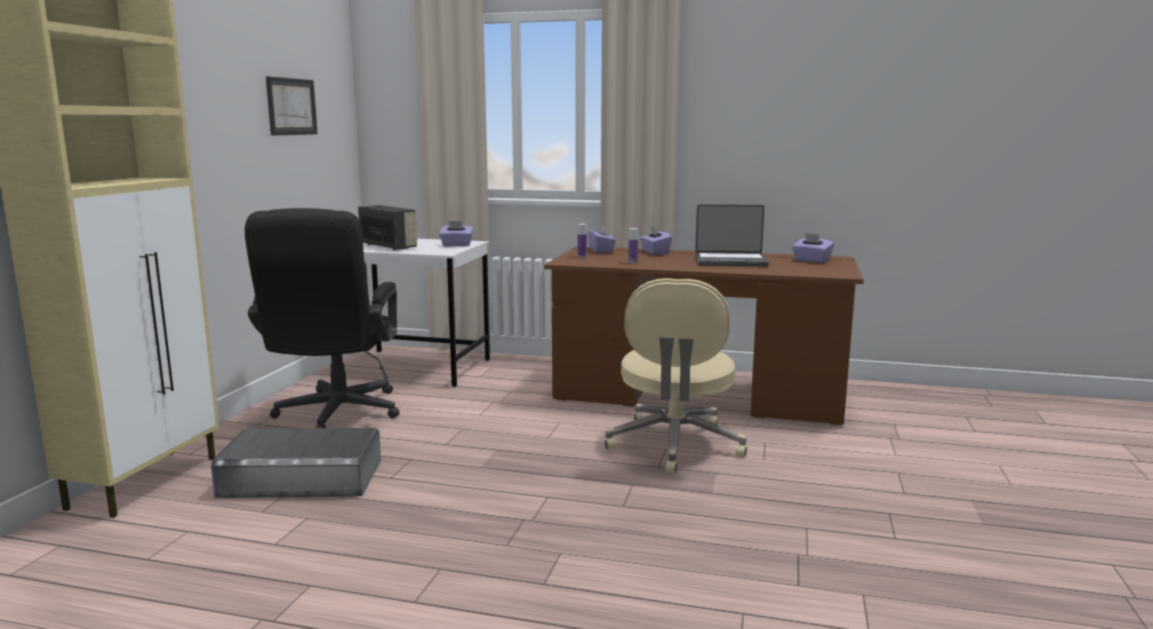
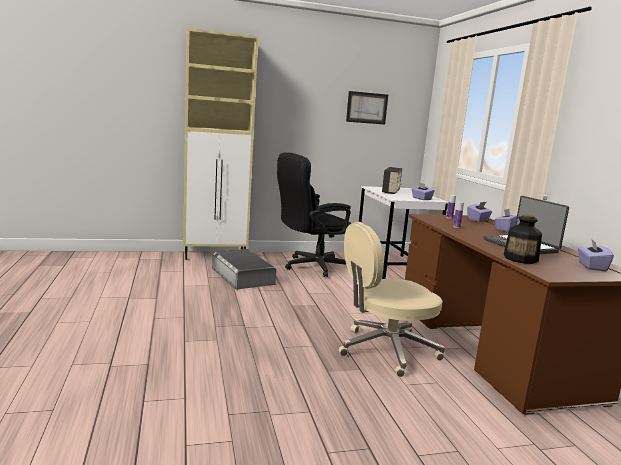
camera: 60 degrees right, 0 degrees up
none -> bottle [504,214,542,264]

